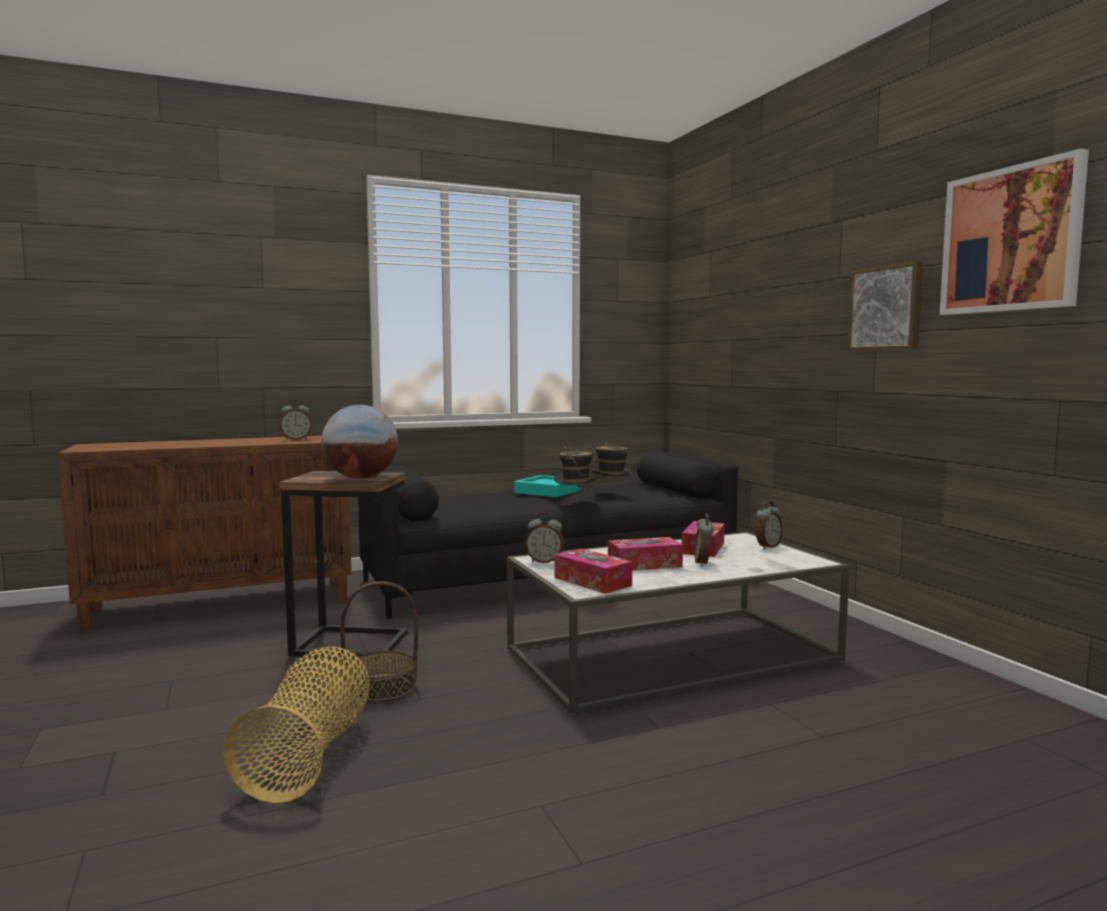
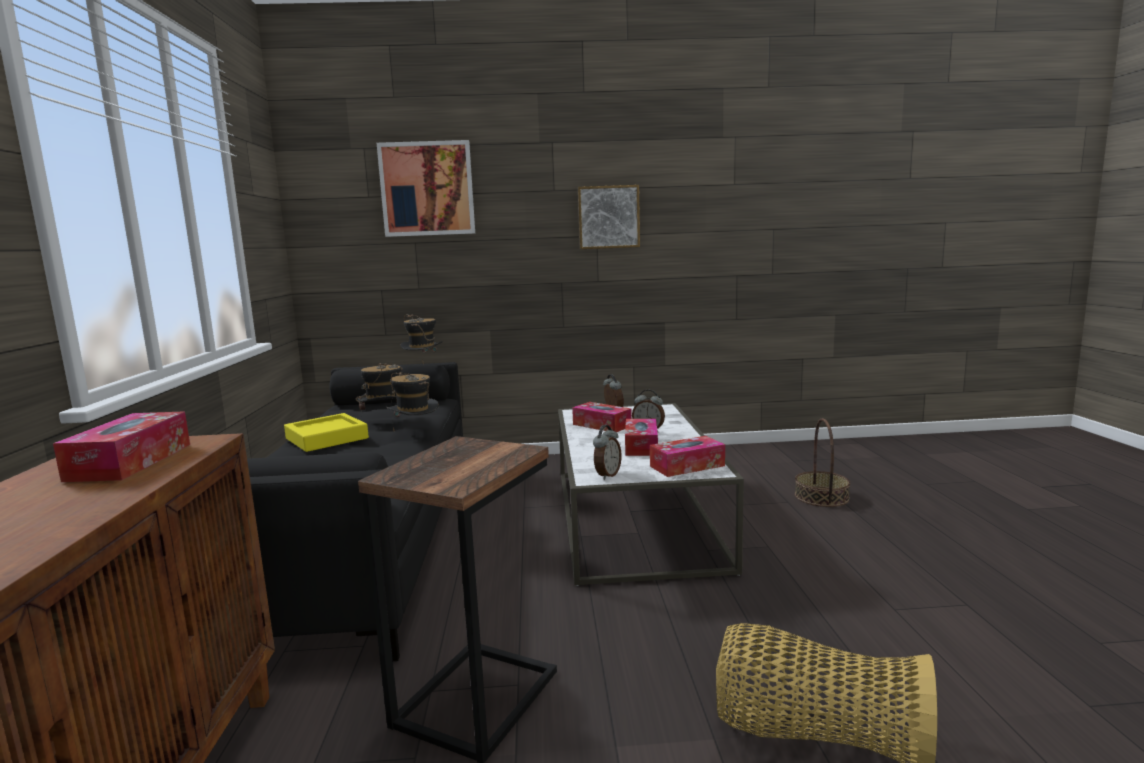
camera: 70 degrees left, 5 degrees up
alarm clock [280,400,312,441] -> tissue box [53,411,190,482]
globe [322,405,398,479] -> none
basket [340,581,418,702] -> basket moved to [795,418,850,507]
turquoise tray [514,475,581,497] -> yellow tray [284,413,369,452]
picture [940,148,1089,315] -> picture moved to [377,140,475,237]
none -> hat [400,314,443,361]

